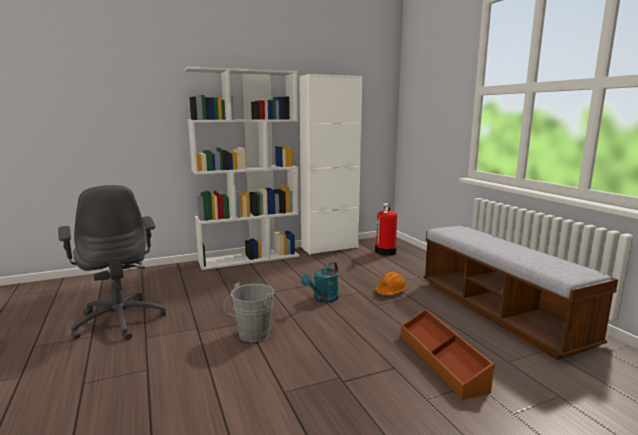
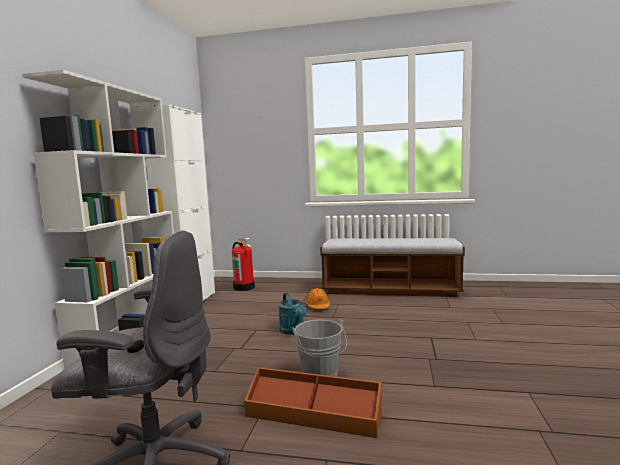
camera: 55 degrees left, 5 degrees down
brown storage box [401,309,495,400] -> brown storage box moved to [244,367,382,438]

